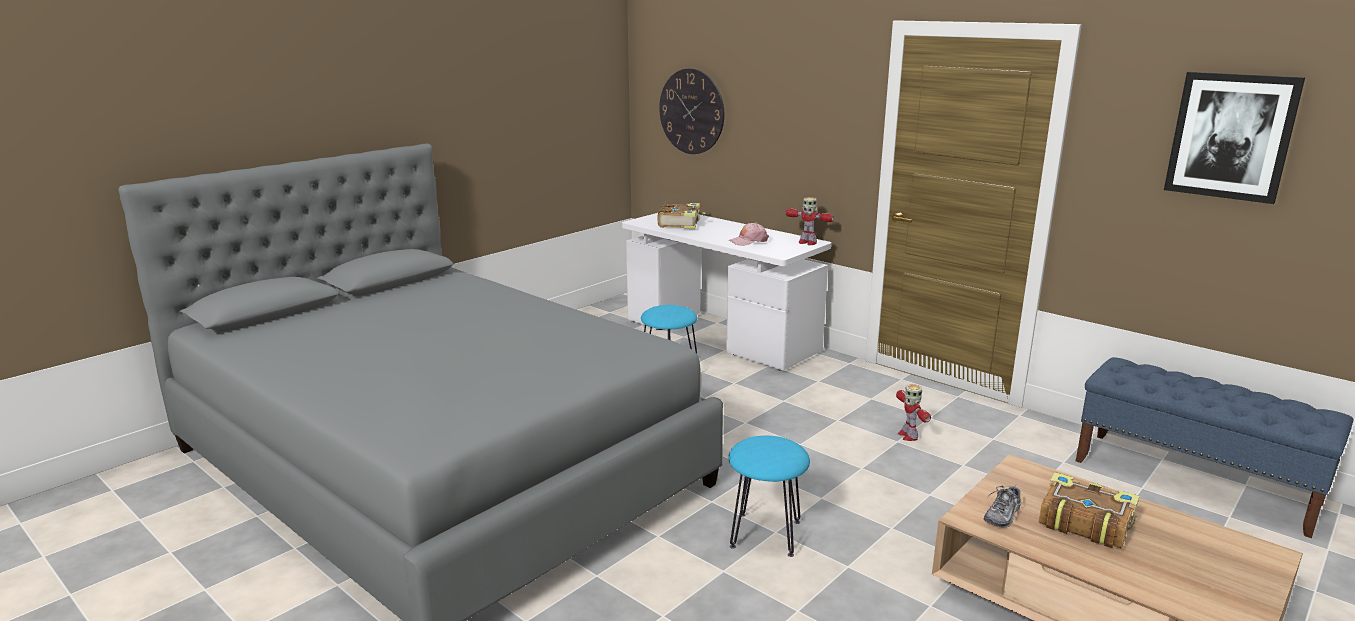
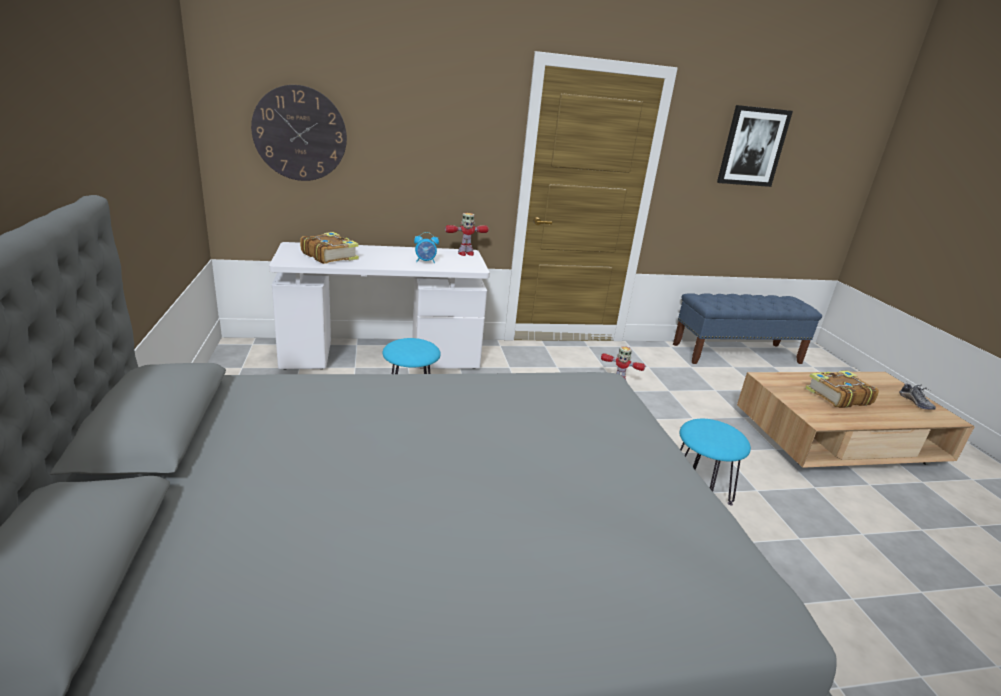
camera: 55 degrees left, 5 degrees up
pink cap [729,222,769,246] -> alarm clock [414,232,439,263]
shoe [984,485,1021,527] -> shoe moved to [899,384,936,410]

